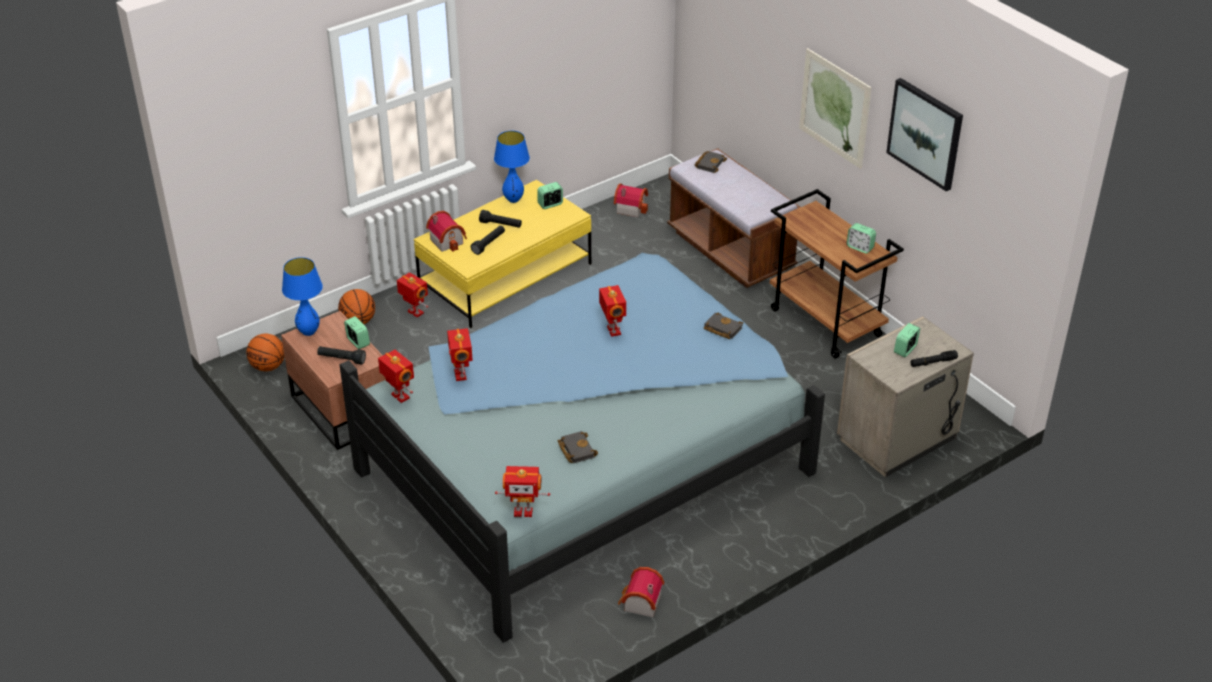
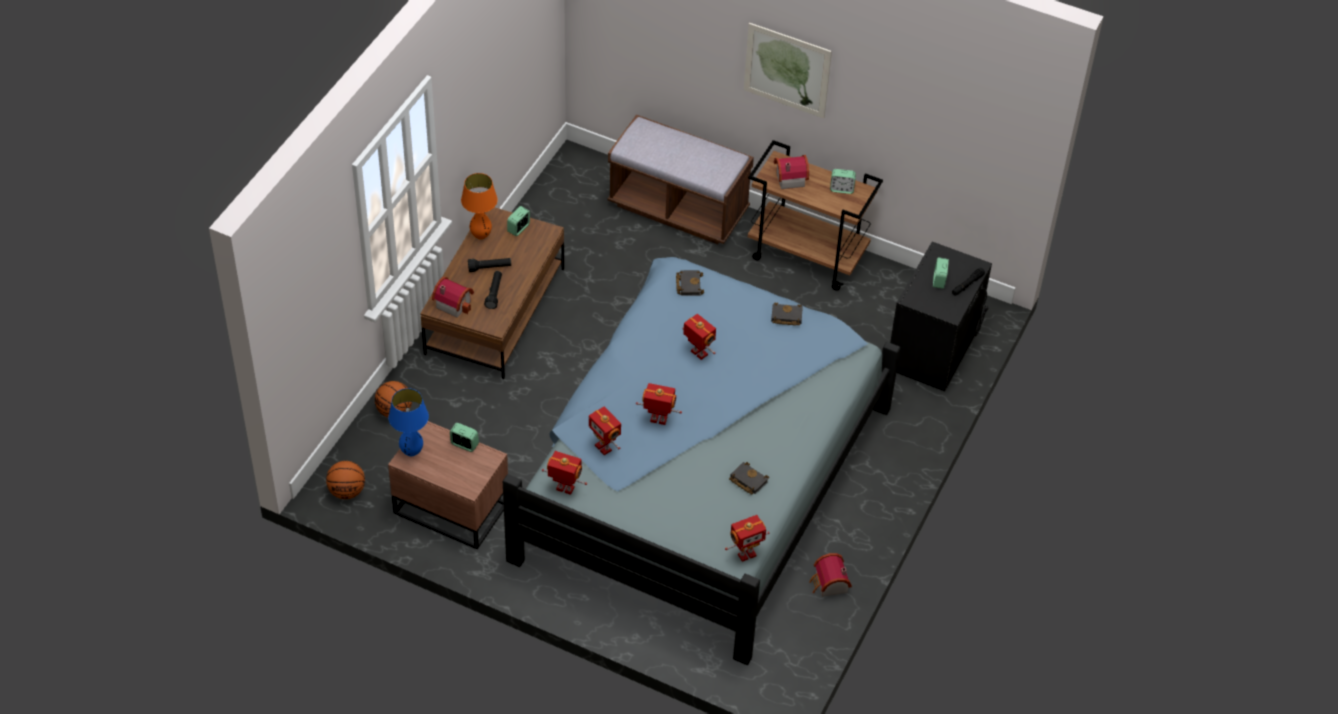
camera: 30 degrees left, 10 degrees up
black flashlight [317,346,366,365] -> none
toy robot [397,272,429,318] -> toy robot moved to [636,383,682,425]
yellow coffee table [414,180,591,328] -> brown coffee table [420,207,564,379]
blue table lamp [494,131,530,203] -> orange table lamp [461,173,498,239]
toy house [614,184,648,217] -> toy house moved to [774,155,809,189]
black book [695,151,727,173] -> black book moved to [676,270,704,296]
beige nightstand [837,316,974,477] -> black nightstand [890,242,992,391]
picture [886,78,963,191] -> none

